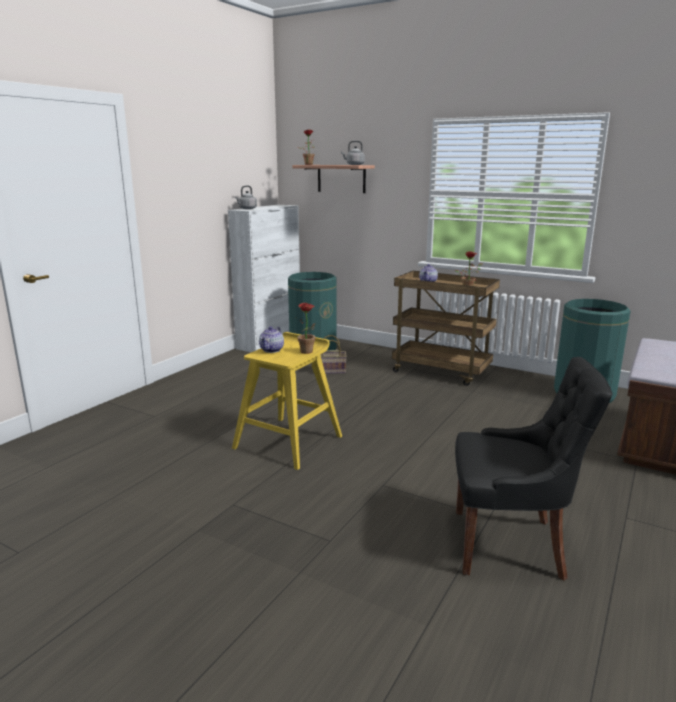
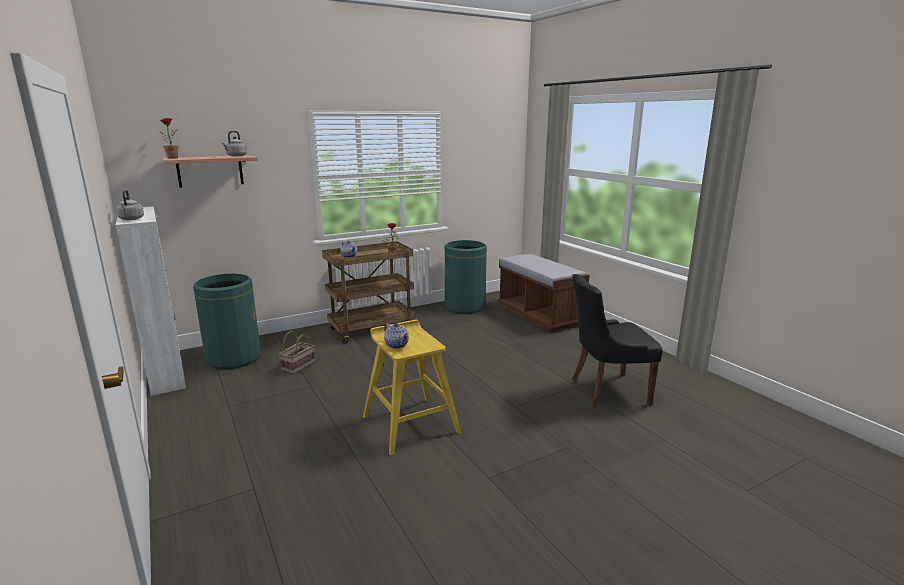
camera: 60 degrees left, 0 degrees up
potted plant [294,303,316,354] -> none
black chair [455,357,612,581] -> black chair turned 135 degrees counterclockwise [572,274,663,407]

